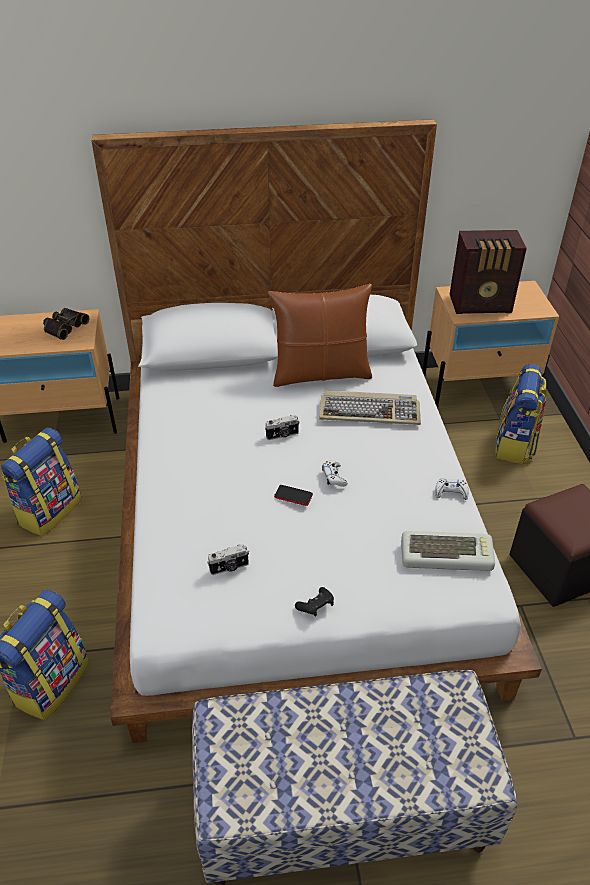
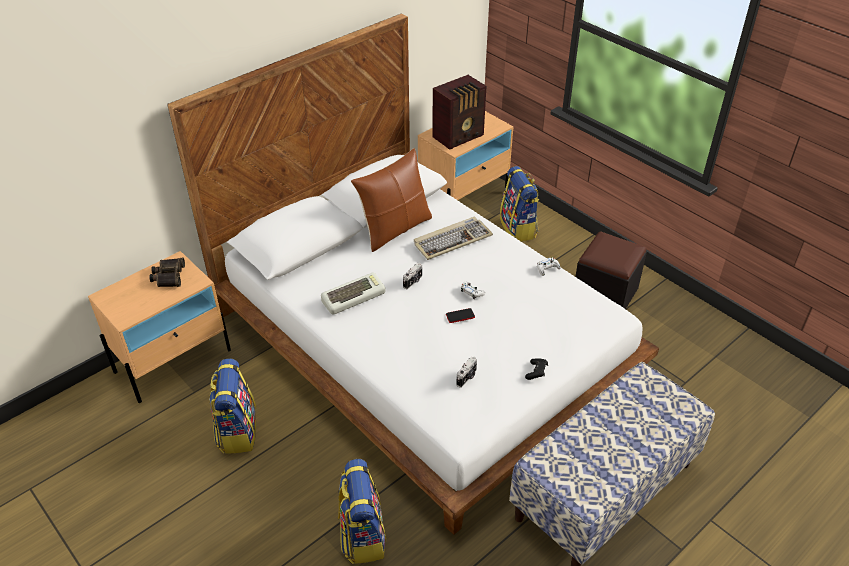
camera: 35 degrees left, 0 degrees up
keyboard [401,531,495,571] -> keyboard moved to [321,273,386,315]

